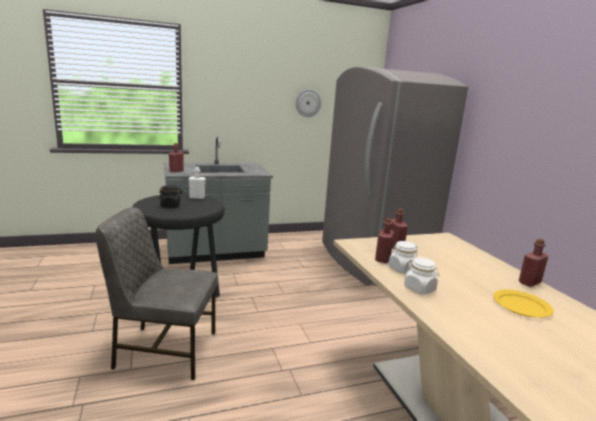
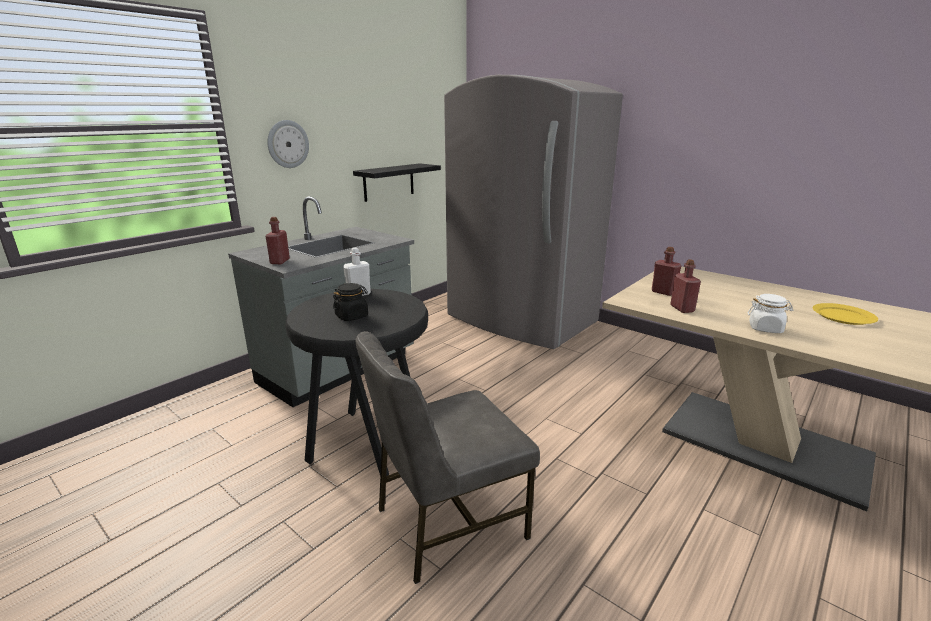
camera: 30 degrees left, 5 degrees up
wall clock [296,89,321,117] -> wall clock moved to [267,120,309,168]
white jar [388,241,418,274] -> none
red bottle [519,239,548,287] -> none
none -> black shelf [353,163,441,202]

